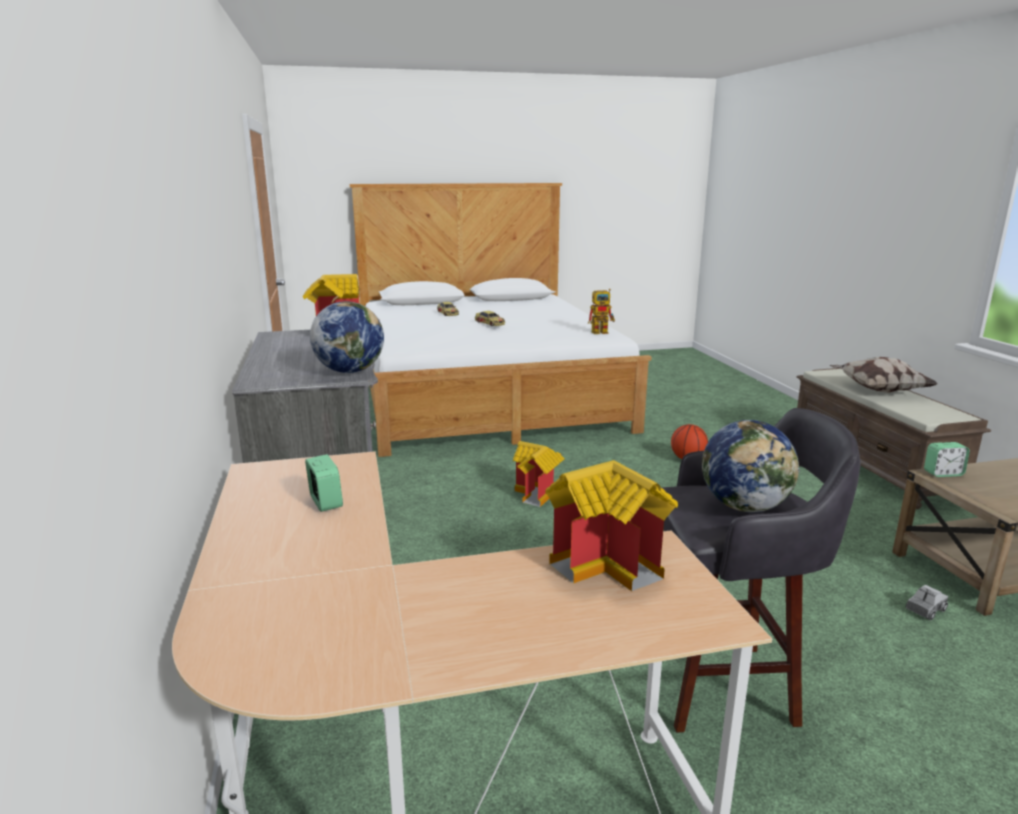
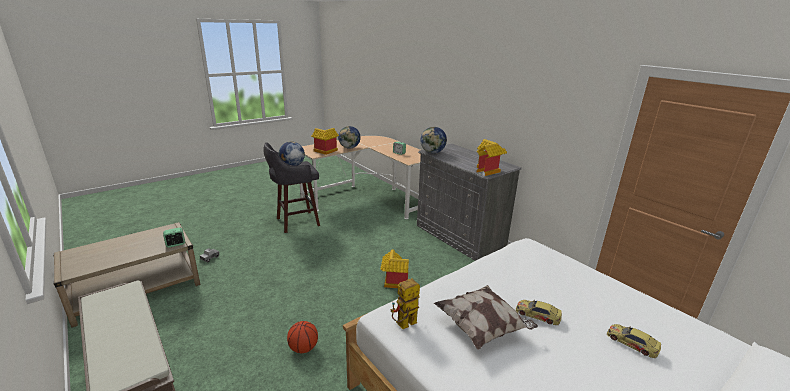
camera: 155 degrees right, 5 degrees up
pillow [830,357,938,393] -> pillow moved to [434,285,538,350]
none -> globe [338,126,361,149]

